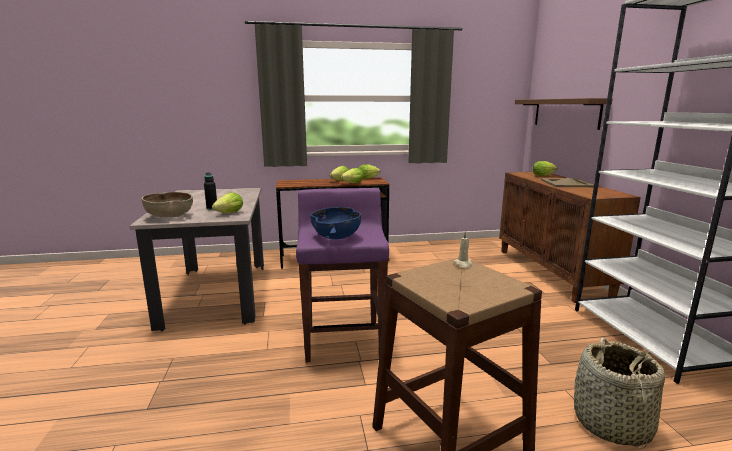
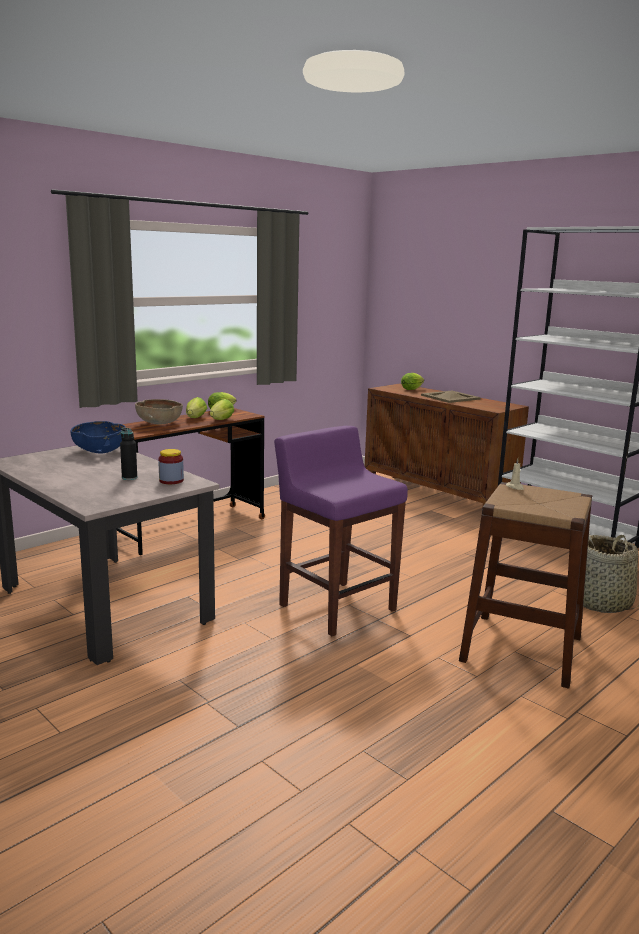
camera: 35 degrees left, 0 degrees up
brown bowl [141,192,193,218] -> brown bowl moved to [135,399,183,424]
lettuce [212,192,243,213] -> jar [158,449,184,484]
blue bowl [310,207,361,240] -> blue bowl moved to [70,421,126,454]
brown shelf [515,98,613,130] -> none

